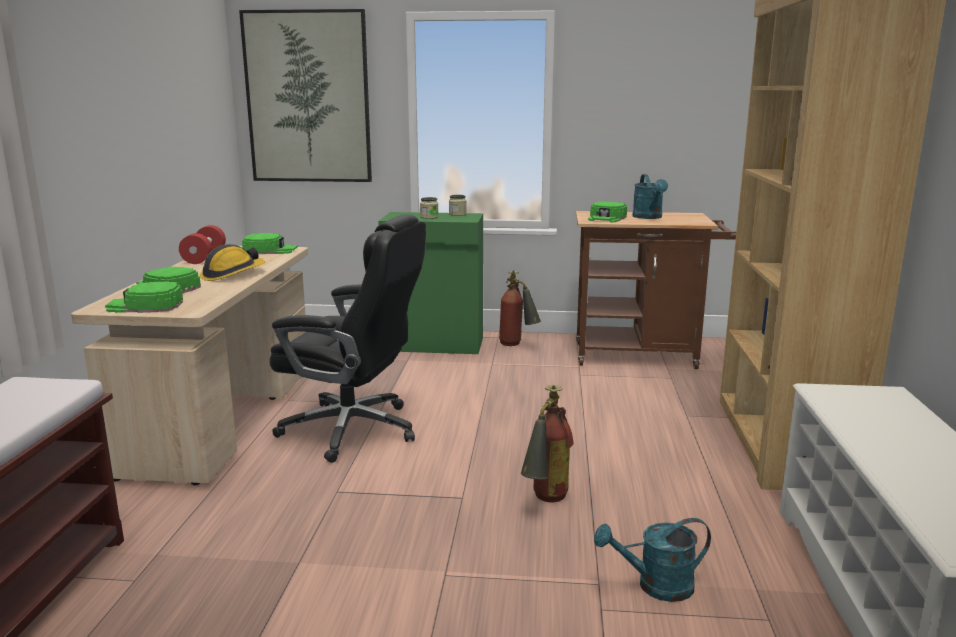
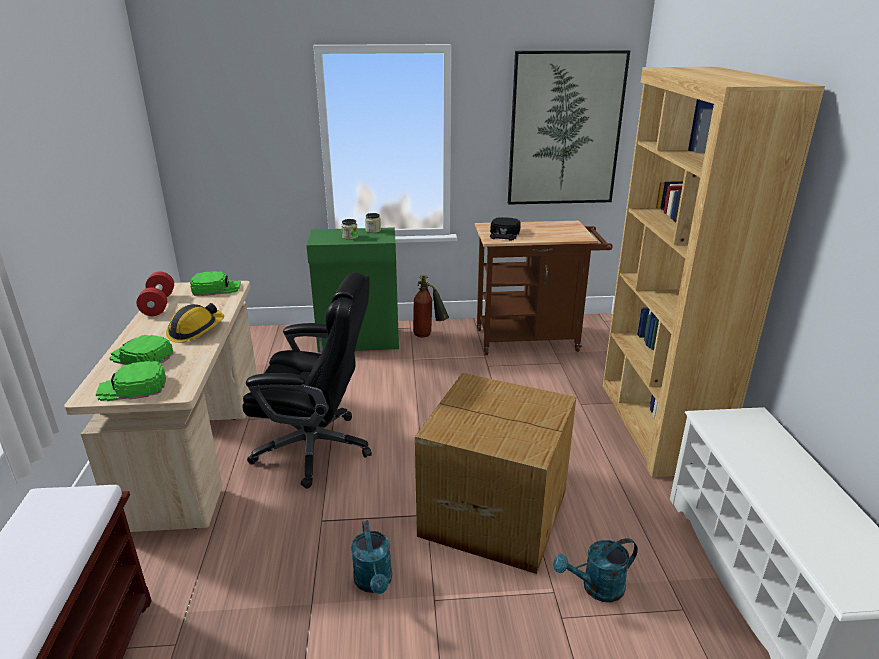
camera: 10 degrees left, 10 degrees up
picture [239,9,372,182] -> picture moved to [508,50,630,205]
fire extinguisher [521,385,574,503] -> cardboard box [415,373,576,574]
green cap [588,202,627,222] -> black cap [490,217,521,241]
turquoise watering can [632,174,668,219] -> turquoise watering can moved to [351,520,392,594]

